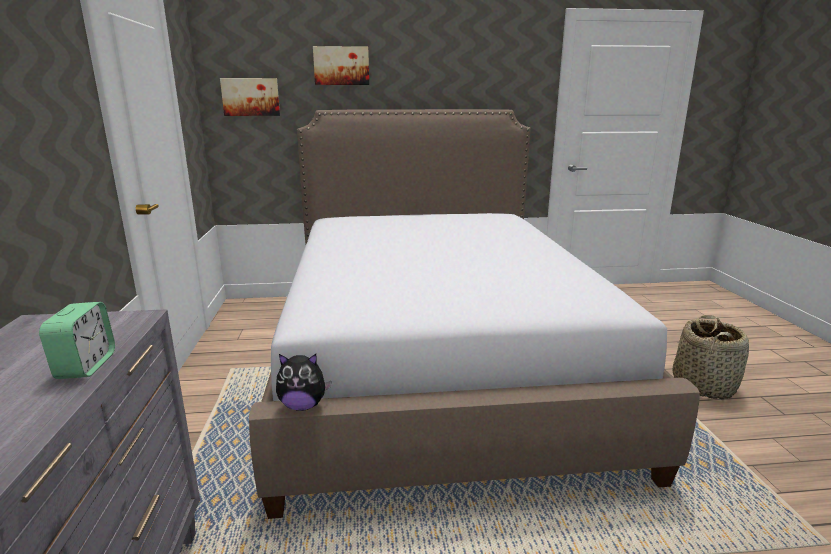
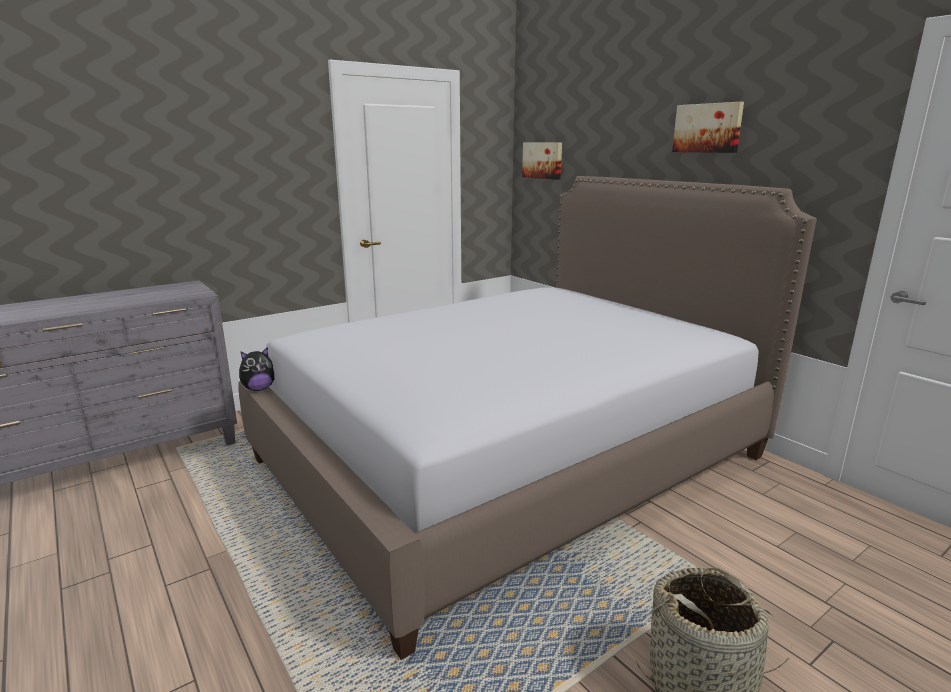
camera: 60 degrees right, 0 degrees up
alarm clock [39,302,115,379] -> none
plush toy [276,354,332,411] -> plush toy turned 90 degrees counterclockwise [239,347,274,391]
picture [313,46,369,85] -> picture moved to [672,102,744,153]

